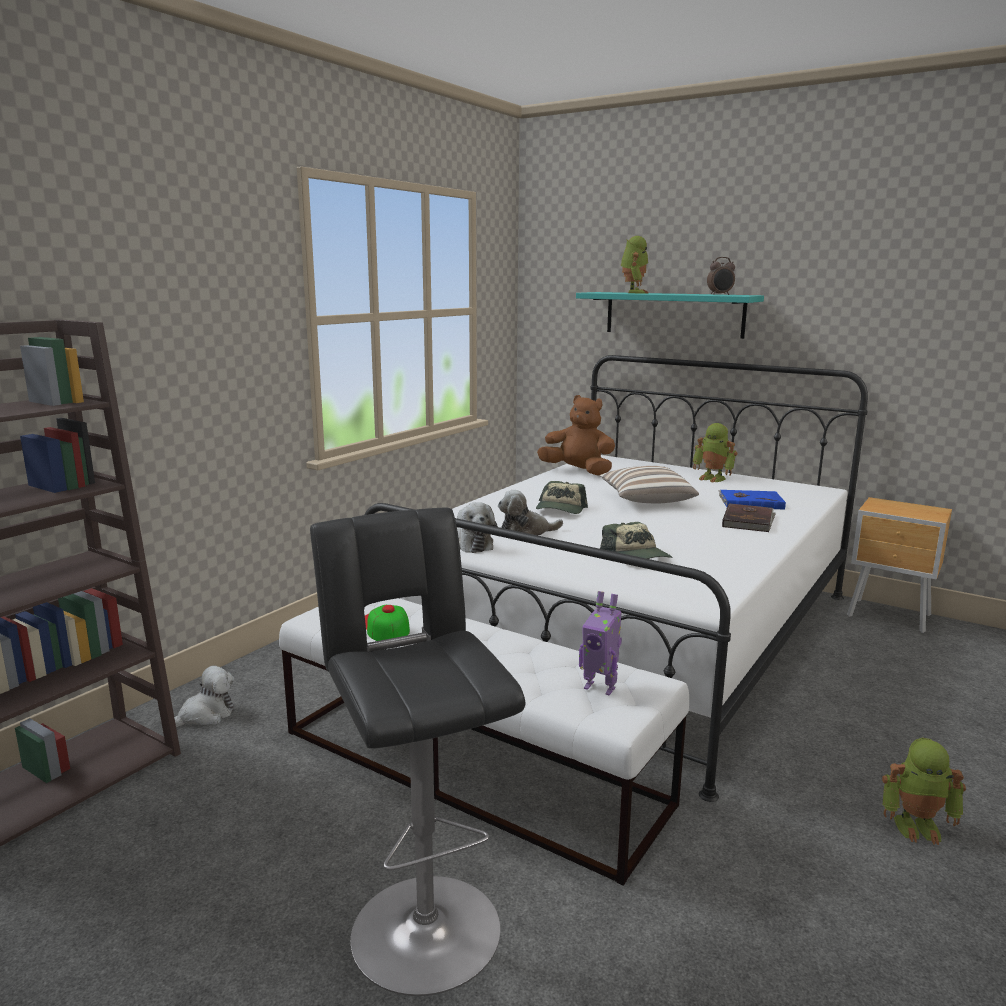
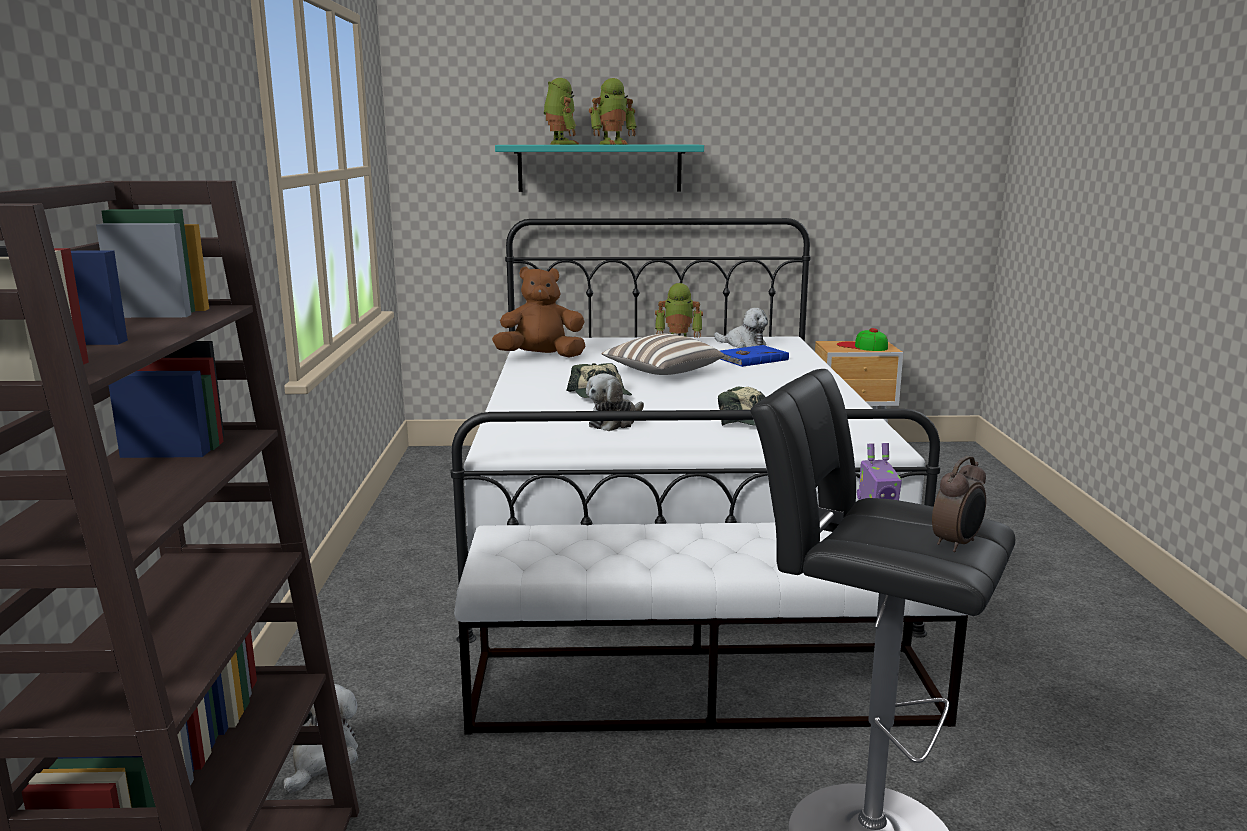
camera: 35 degrees left, 0 degrees up
cap [365,605,410,641] -> cap moved to [837,328,888,351]
plush toy [457,502,498,553] -> plush toy moved to [714,308,768,348]
alarm clock [707,257,735,295] -> alarm clock moved to [932,456,986,552]
brown book [722,503,776,532] -> none
toy robot [882,737,966,845] -> toy robot moved to [589,78,636,145]

